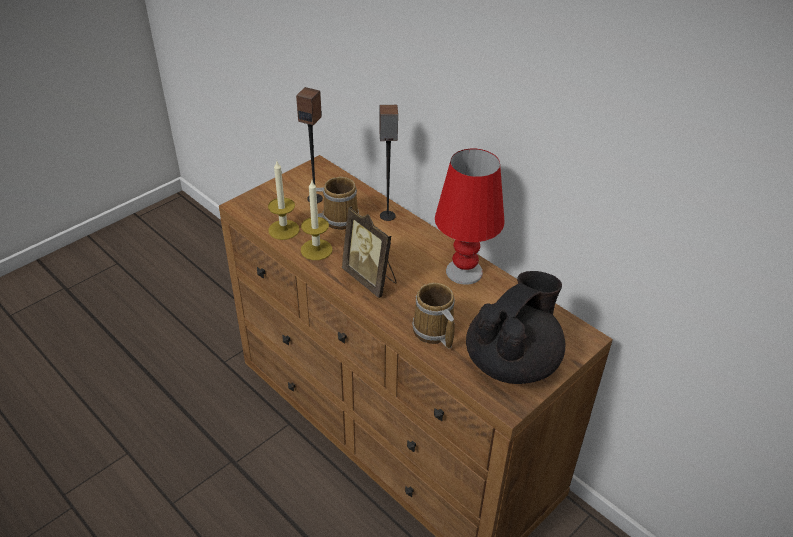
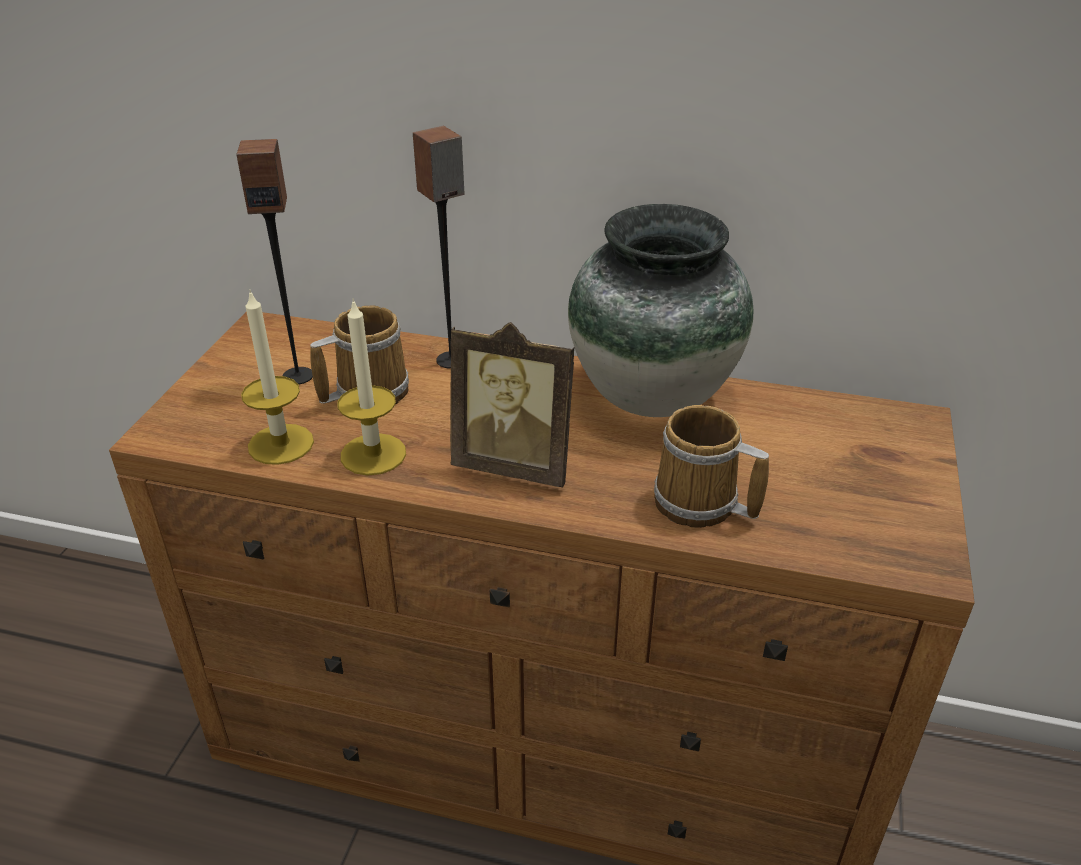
camera: 30 degrees left, 5 degrees down
red table lamp [435,149,505,285] -> vase [568,204,753,417]
black teapot [466,271,565,384] -> none

